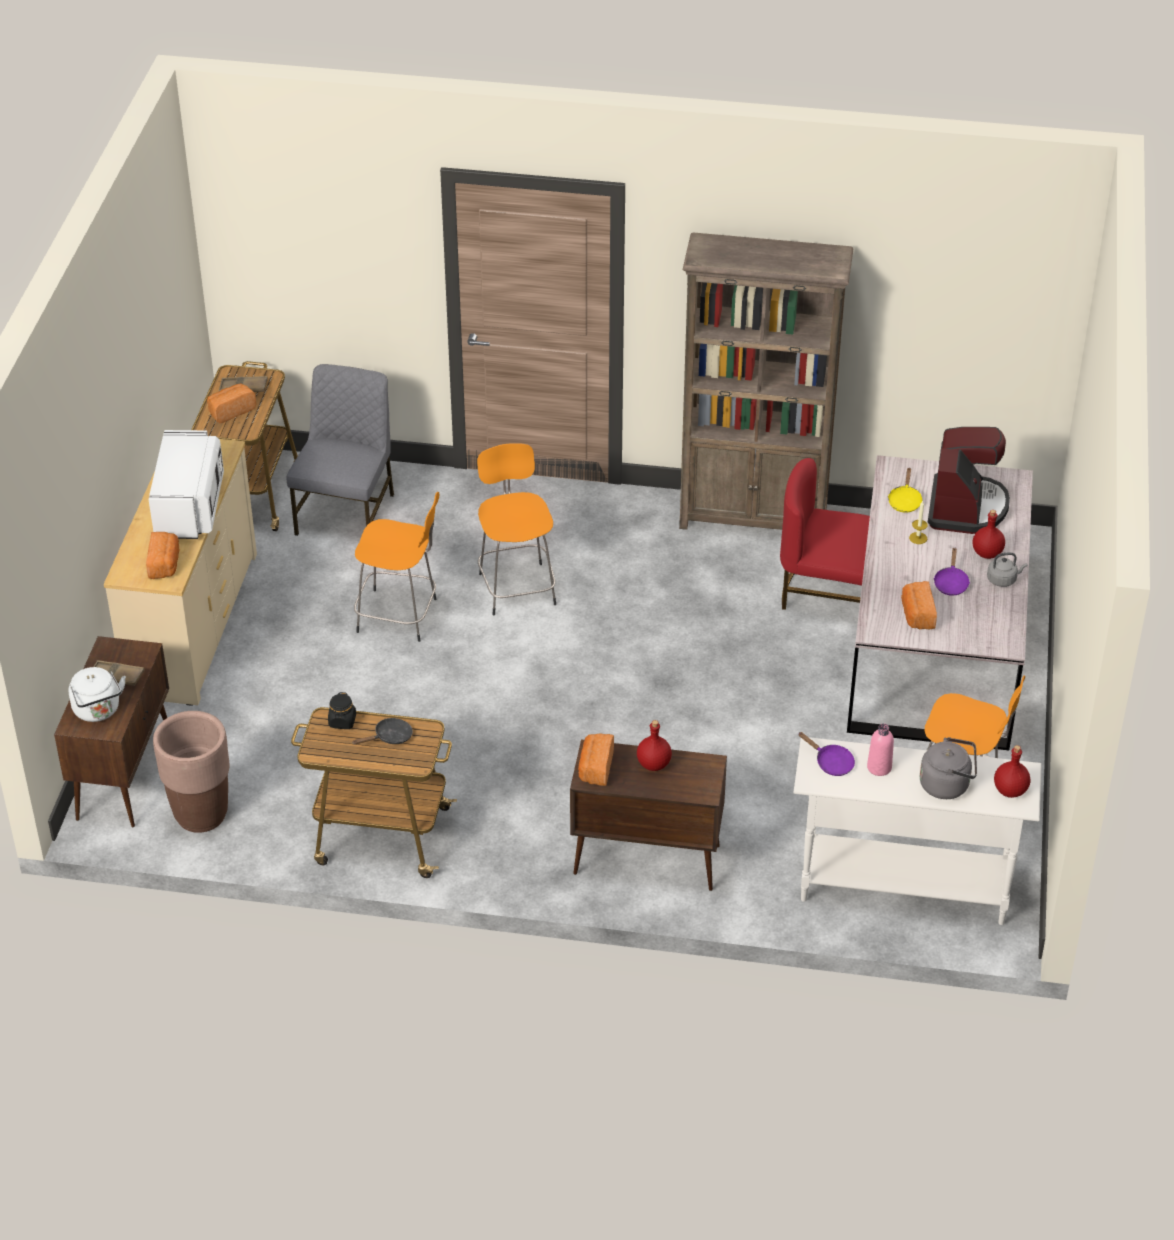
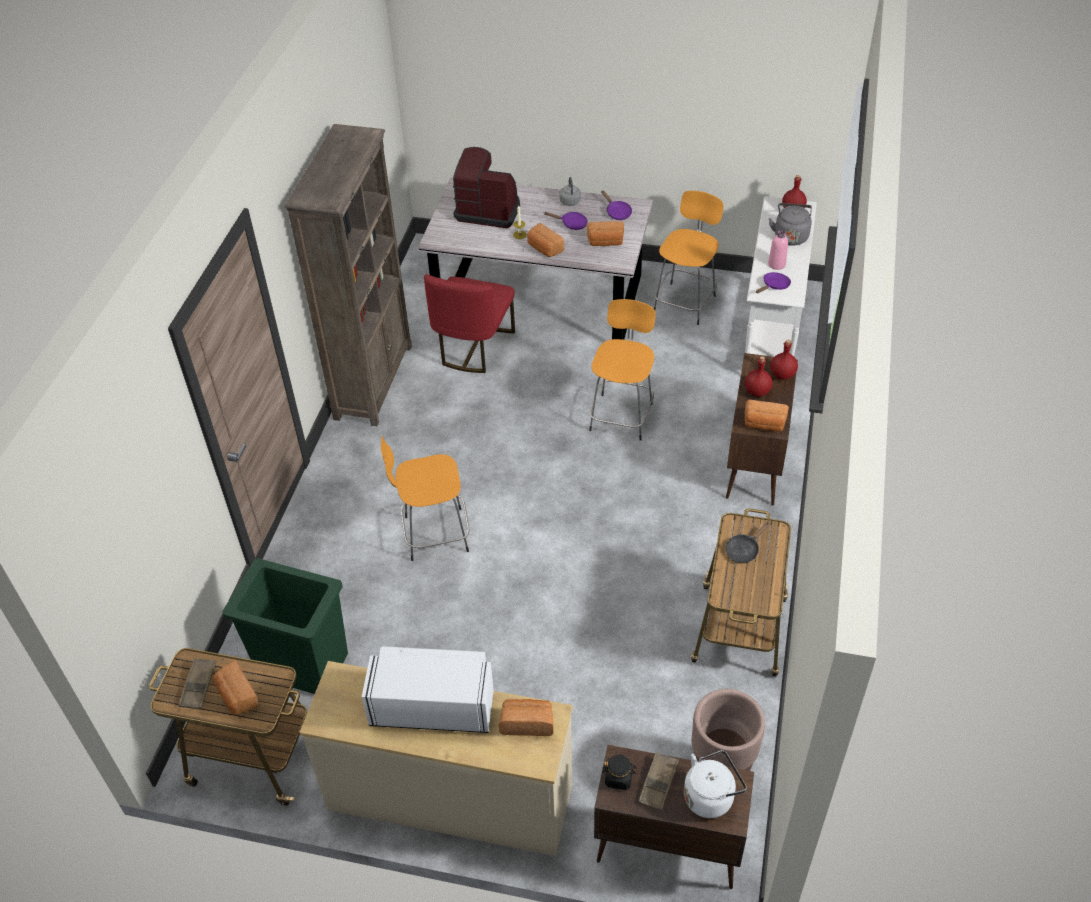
camera: 85 degrees left, 5 degrees up
grey chair [287,364,394,536] -> green trash can [222,559,348,694]
black jar [328,692,356,729] -> black jar moved to [602,755,637,790]
black frying pan [353,718,413,745] -> black frying pan turned 105 degrees counterclockwise [725,522,770,563]
orange stool [354,492,440,642] -> orange stool moved to [589,299,656,441]
yellow frying pan [888,467,923,513] -> none
red bottle [973,510,1005,559] -> red bottle moved to [770,340,798,380]
none -> bread [527,223,564,257]
none -> purple frying pan [601,190,632,220]

